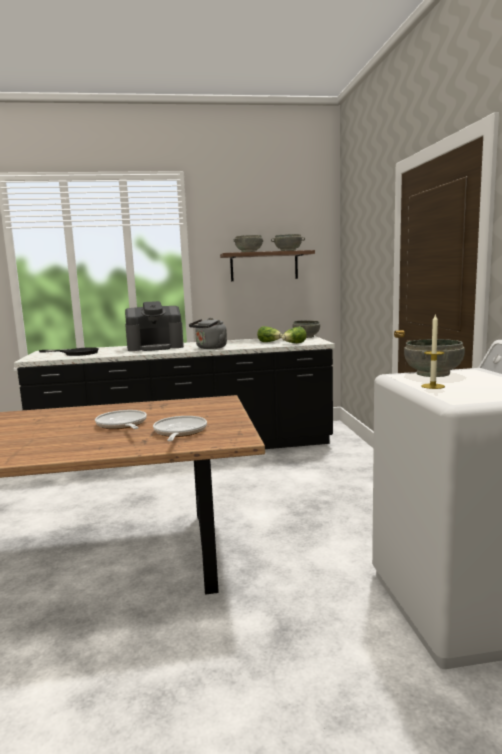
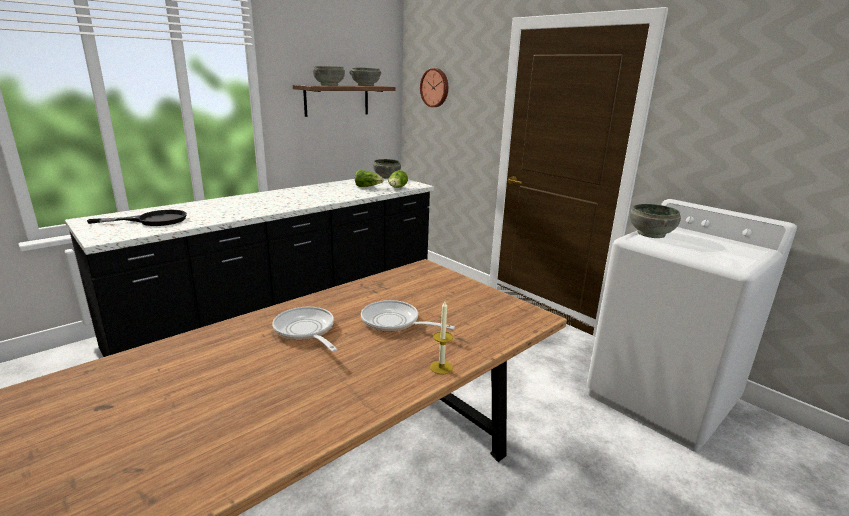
camera: 35 degrees left, 10 degrees up
coffee machine [125,301,184,351] -> none
frying pan [153,416,207,441] -> frying pan moved to [272,307,338,352]
grey kettle [189,318,227,349] -> none
candle [421,313,445,389] -> candle moved to [430,301,453,374]
none -> wall clock [420,68,448,107]

